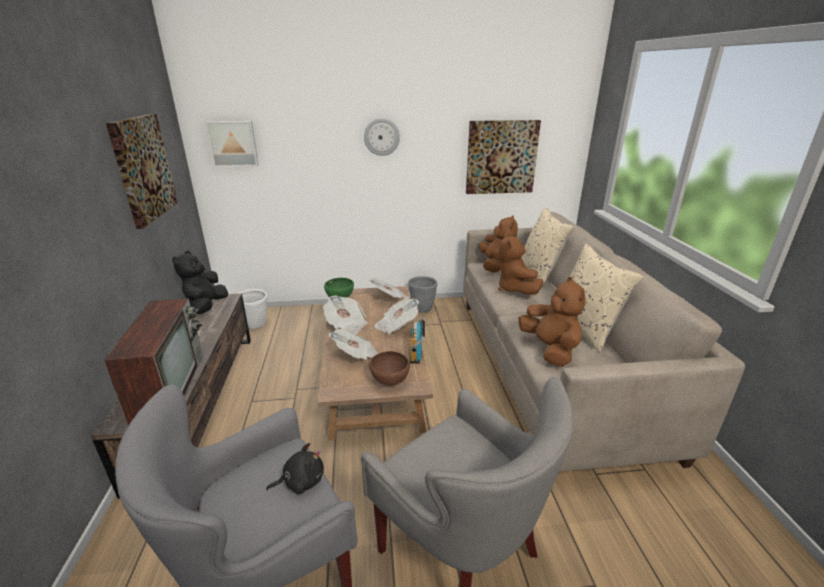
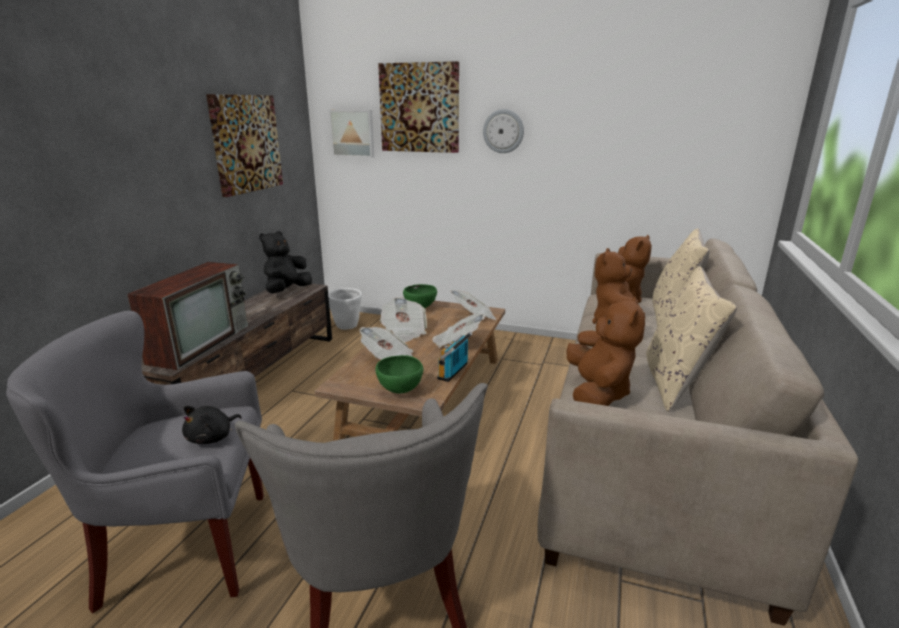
camera: 25 degrees right, 5 degrees down
black plush toy [266,443,324,494] -> black plush toy turned 120 degrees clockwise [182,406,242,444]
brown bowl [369,351,410,386] -> green bowl [376,355,423,393]
grey planter [408,276,437,313] -> none
picture [466,120,541,194] -> picture moved to [378,61,459,153]

